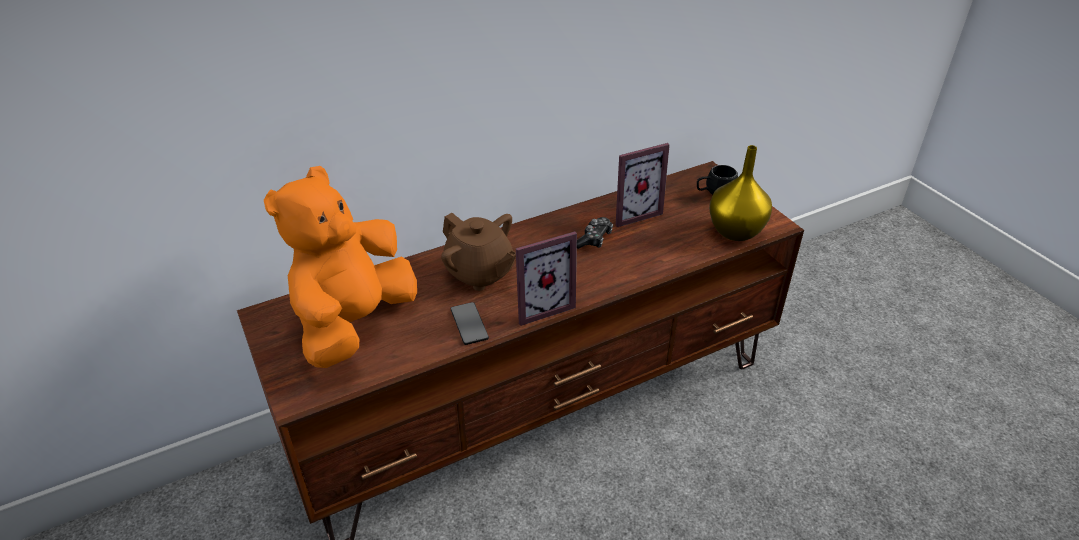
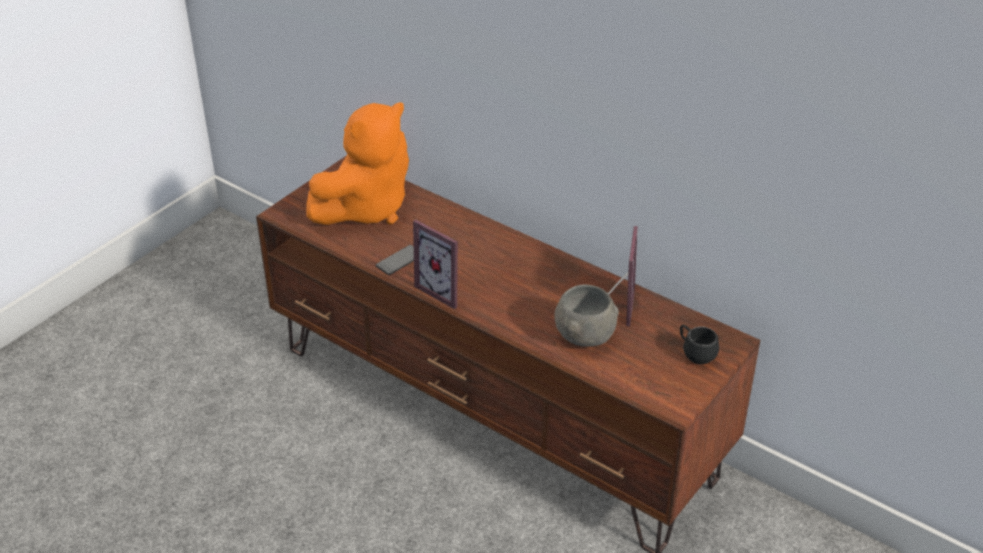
camera: 65 degrees right, 0 degrees up
orange plush toy [264,166,417,368] -> orange plush toy turned 135 degrees clockwise [307,102,409,225]
brown teapot [441,213,516,291] -> none
game controller [577,217,613,249] -> none
picture frame [616,143,670,227] -> picture frame turned 120 degrees counterclockwise [608,226,638,326]
yellow vase [709,145,772,241] -> none
none -> grey bowl [554,285,619,347]

